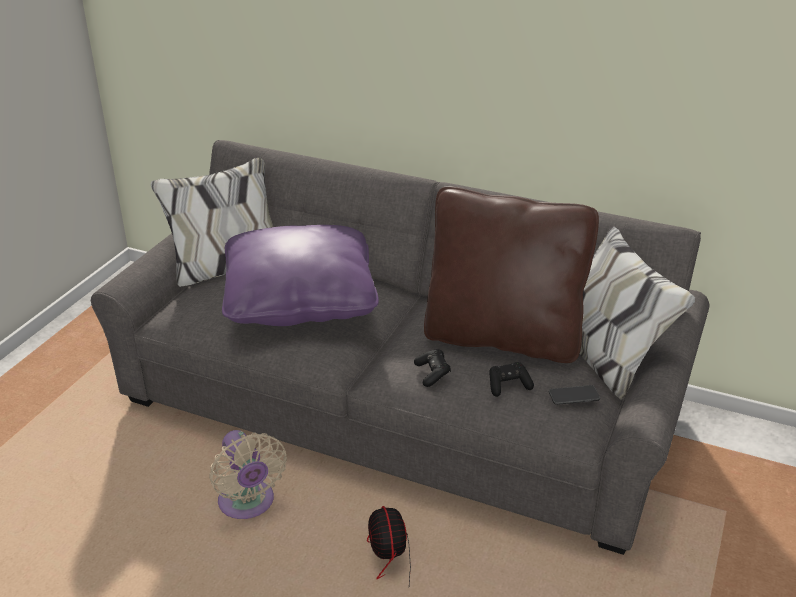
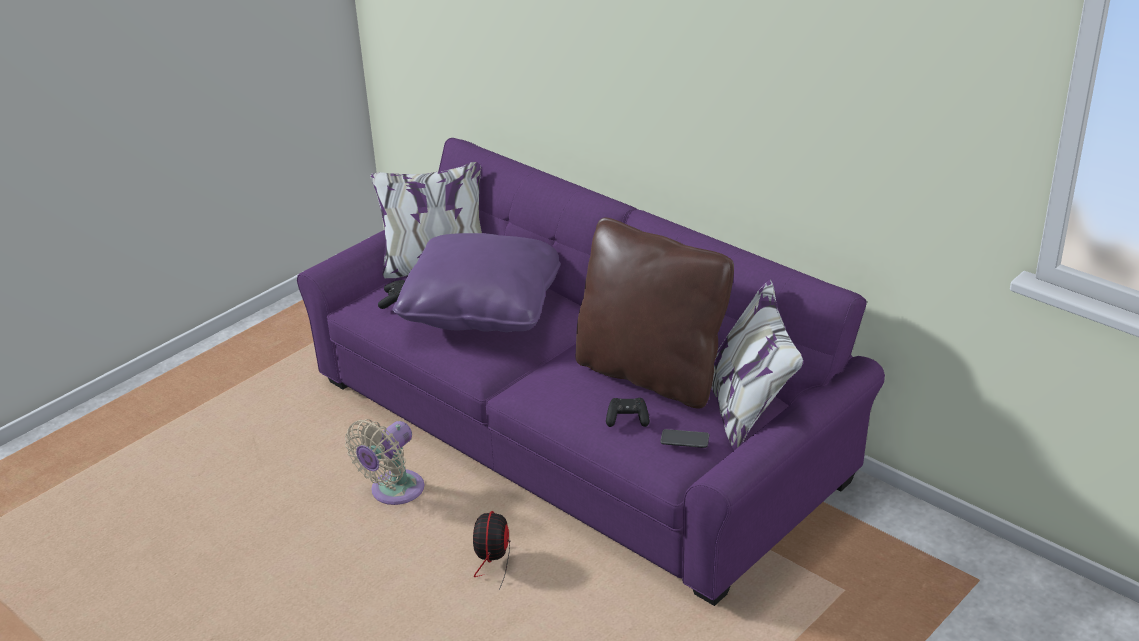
camera: 20 degrees right, 0 degrees up
grey sofa [91,140,710,555] -> purple sofa [297,138,885,606]
beige fan [209,430,287,519] -> beige fan turned 45 degrees clockwise [345,419,424,505]
black game controller [414,349,451,387] -> black game controller moved to [378,280,405,309]

